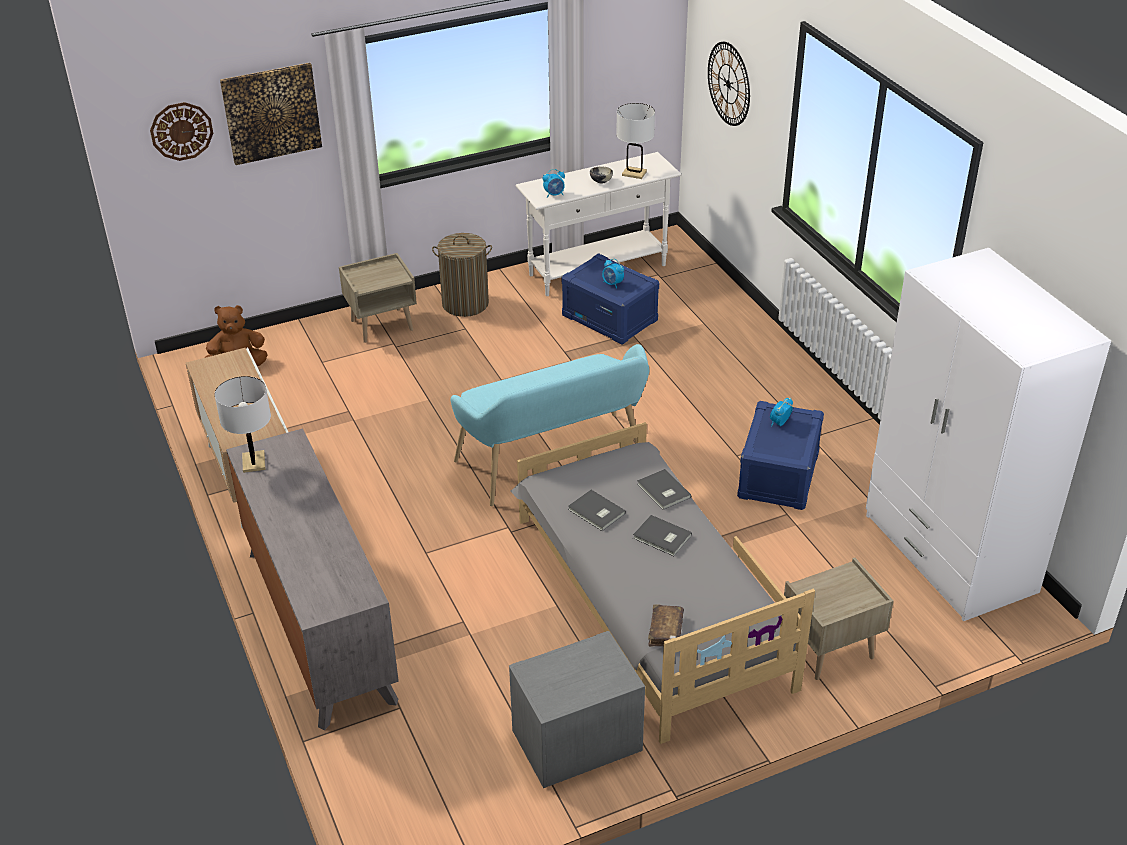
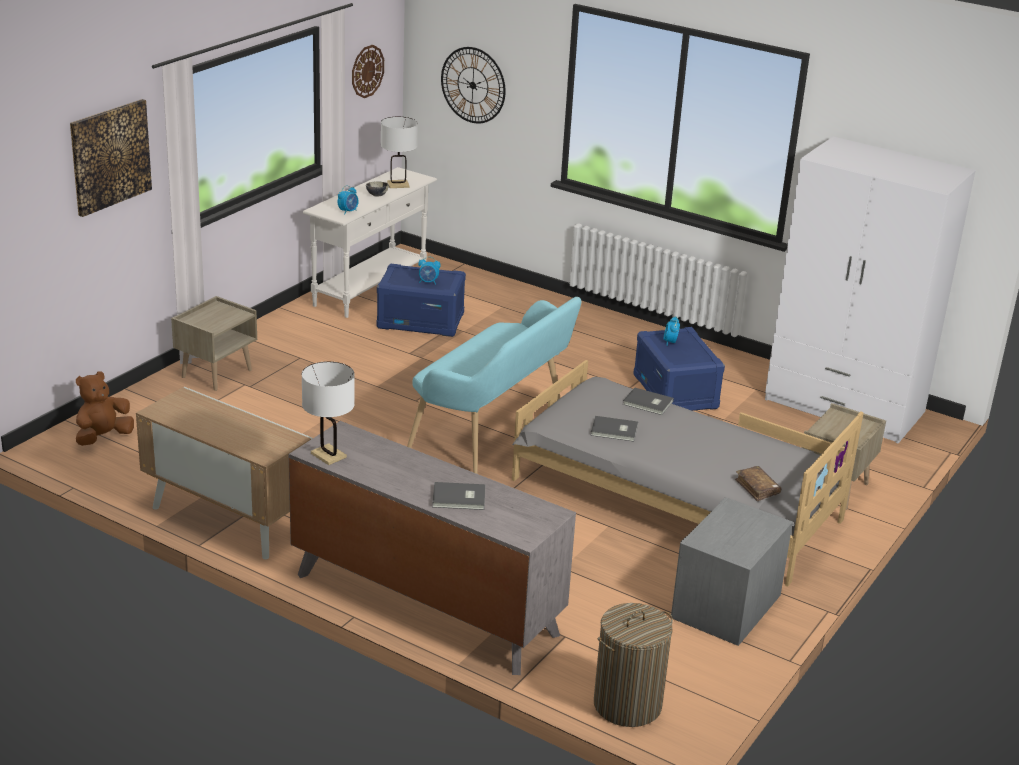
camera: 35 degrees left, 10 degrees down
wall clock [150,102,213,161] -> wall clock moved to [352,45,384,98]
laundry basket [432,233,492,317] -> laundry basket moved to [594,603,673,727]
grey book [633,515,692,556] -> grey book moved to [432,482,486,510]

